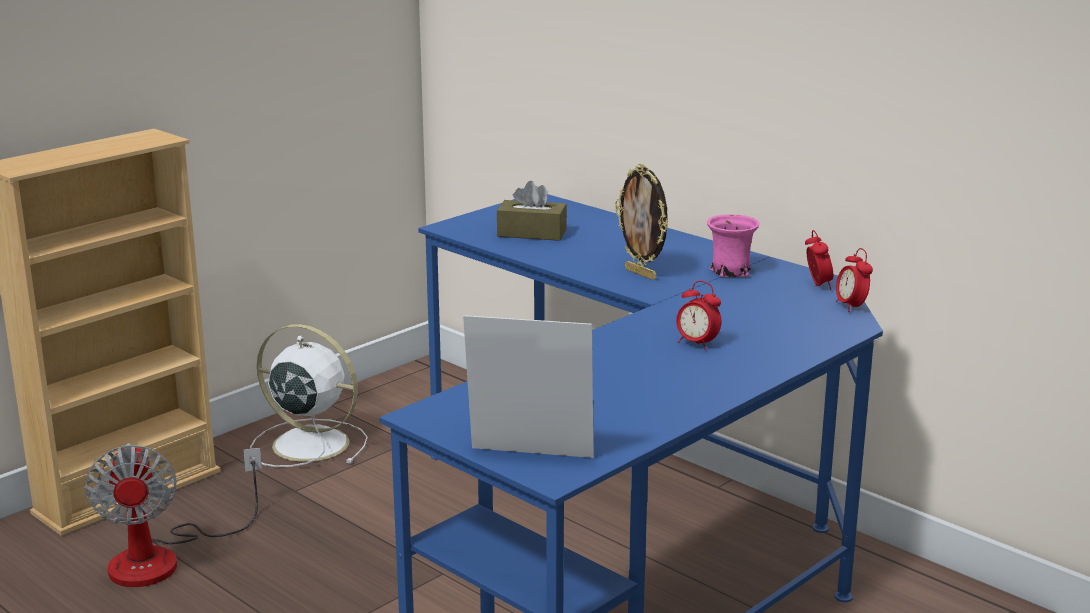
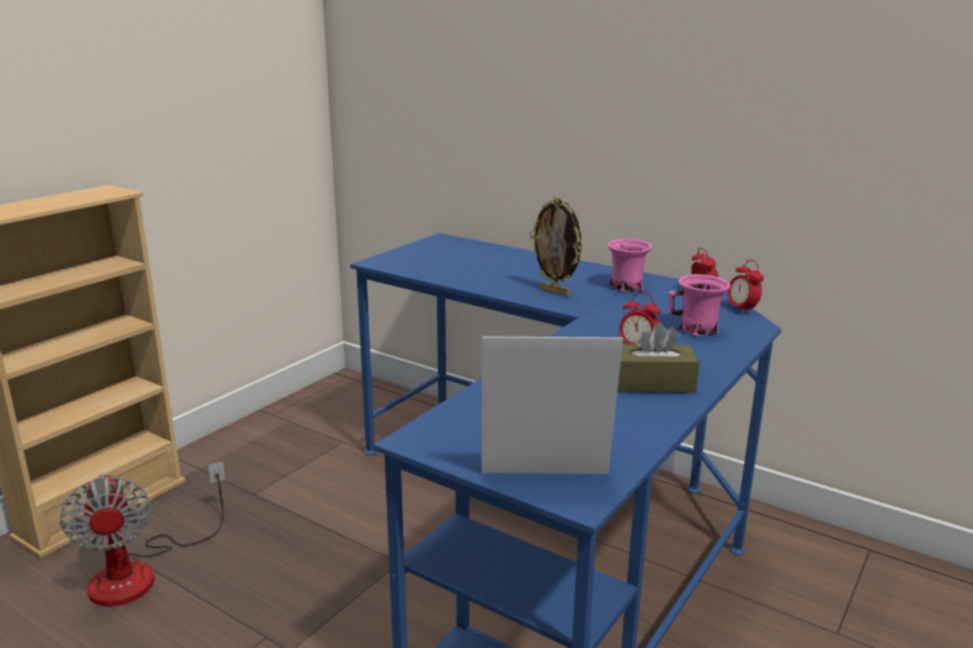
camera: 10 degrees left, 0 degrees up
white fan [250,324,368,467] -> none
brown tissue box [497,181,567,241] -> brown tissue box moved to [617,322,700,393]
none -> pink mug [668,274,730,336]

